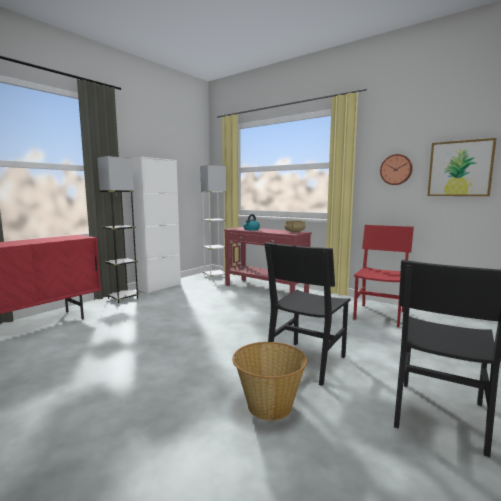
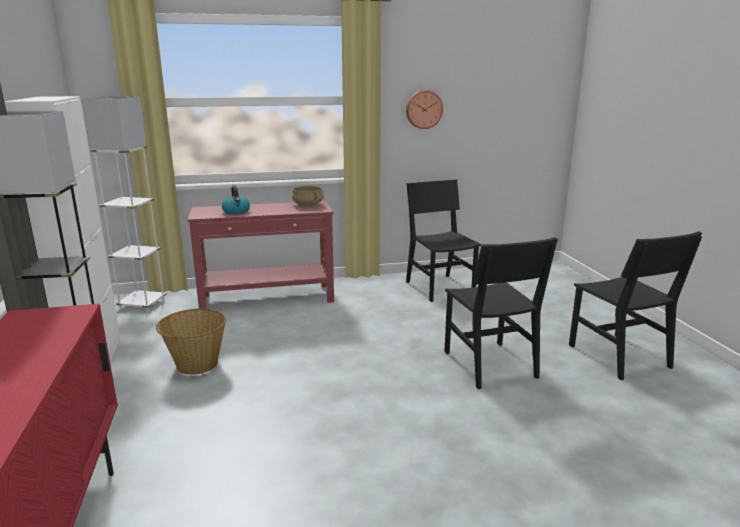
camera: 50 degrees left, 10 degrees up
basket [232,342,307,421] -> basket moved to [156,308,226,375]
red chair [353,225,414,327] -> black chair [406,180,481,302]
picture [428,138,496,196] -> none

